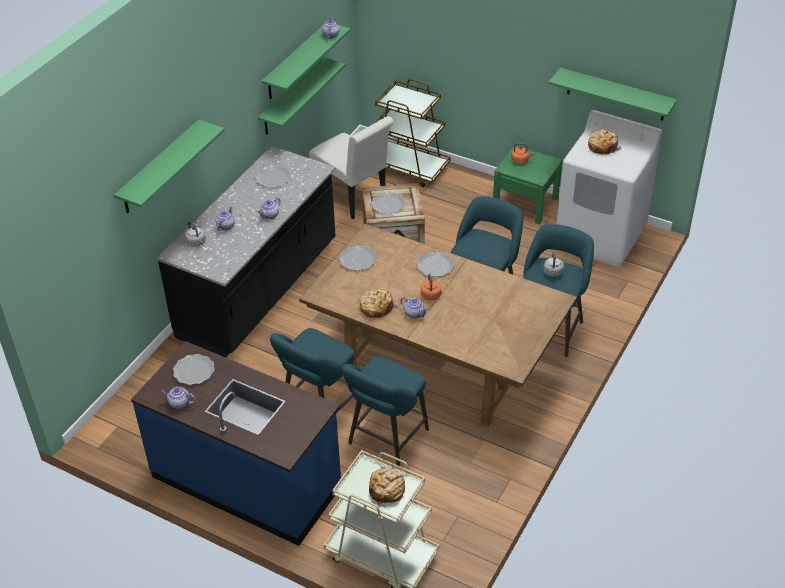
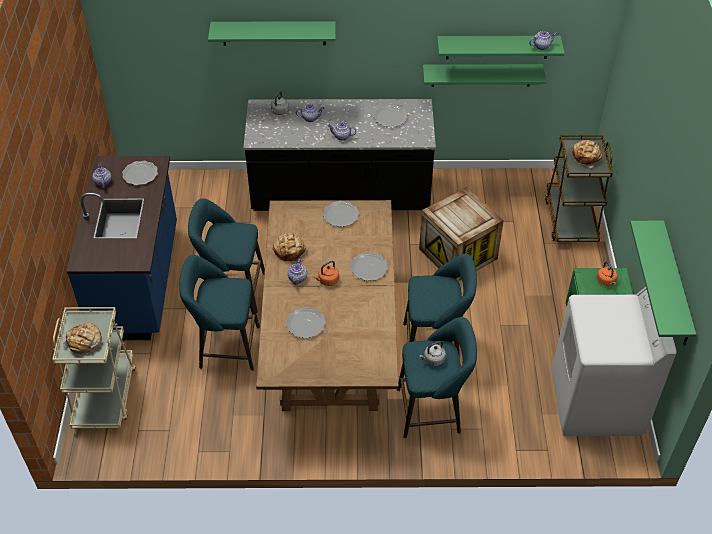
camera: 60 degrees right, 5 degrees up
white chair [309,116,394,219] -> none
plate [371,192,406,214] -> plate moved to [286,307,326,339]
bread [588,129,622,155] -> bread moved to [572,140,602,168]

